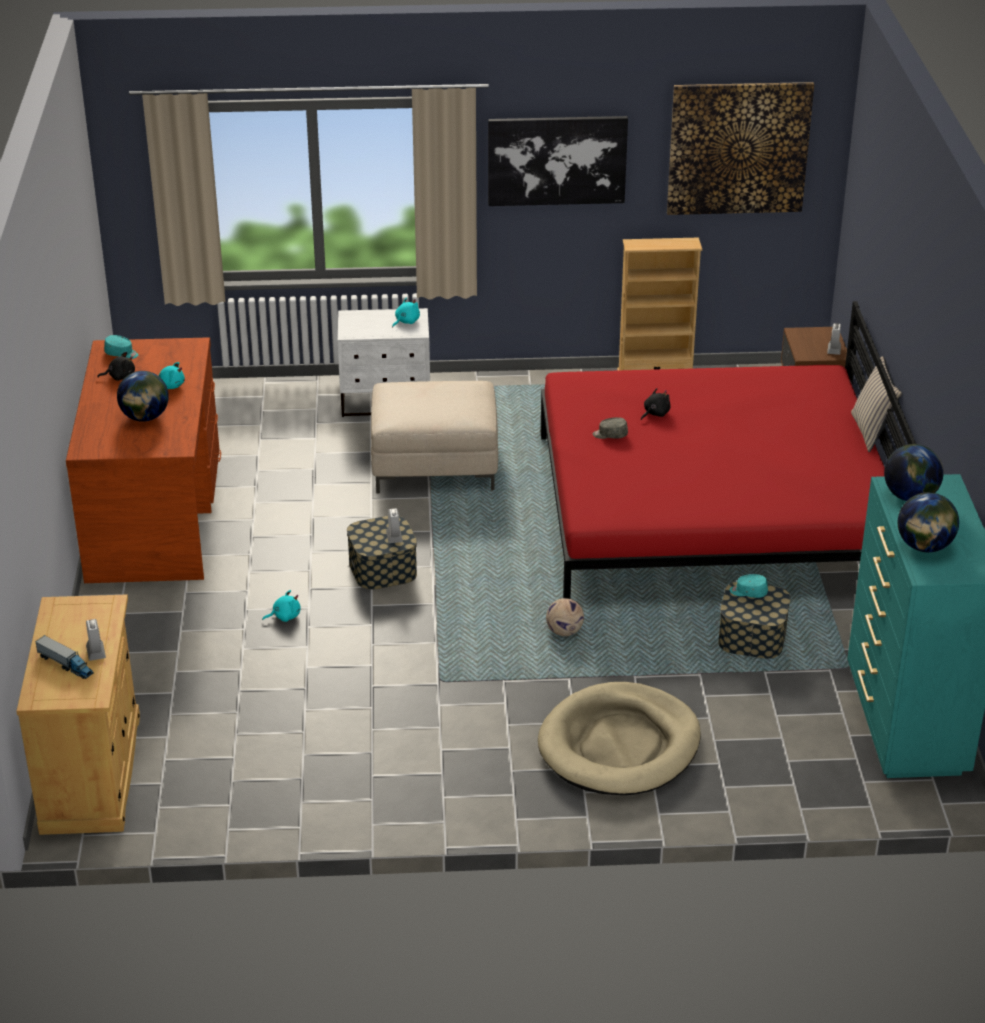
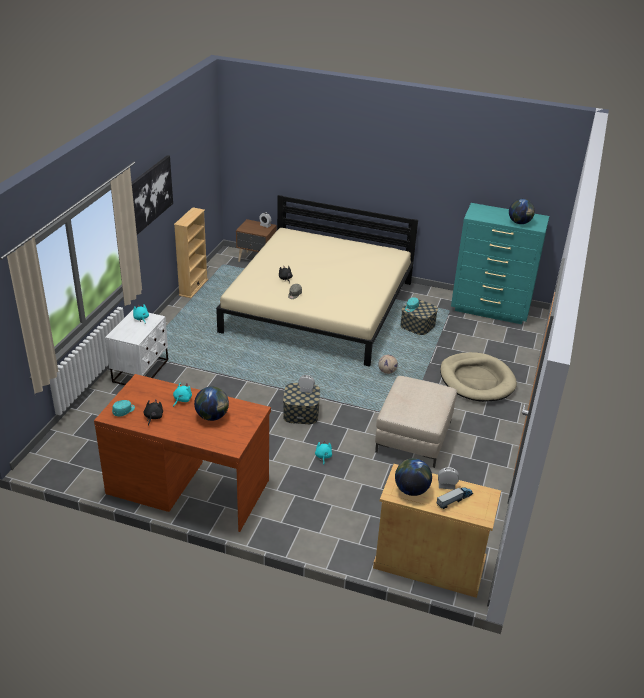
camera: 70 degrees left, 0 degrees up
beige ottoman [371,381,498,493] -> beige ottoman moved to [375,376,457,468]
red bed [541,301,916,599] -> beige bed [216,195,418,367]
picture [667,82,814,215] -> none
beige pillow [851,356,902,452] -> none
globe [884,444,943,501] -> globe moved to [395,458,432,496]

